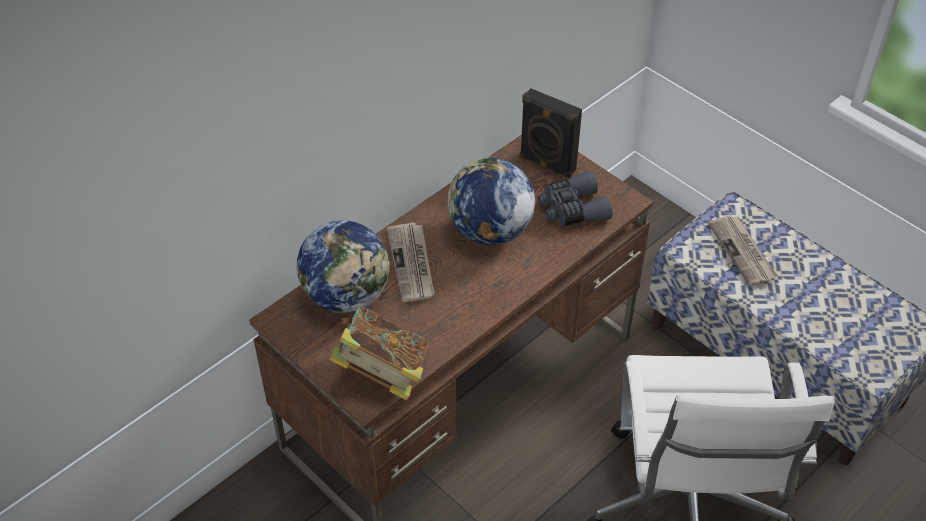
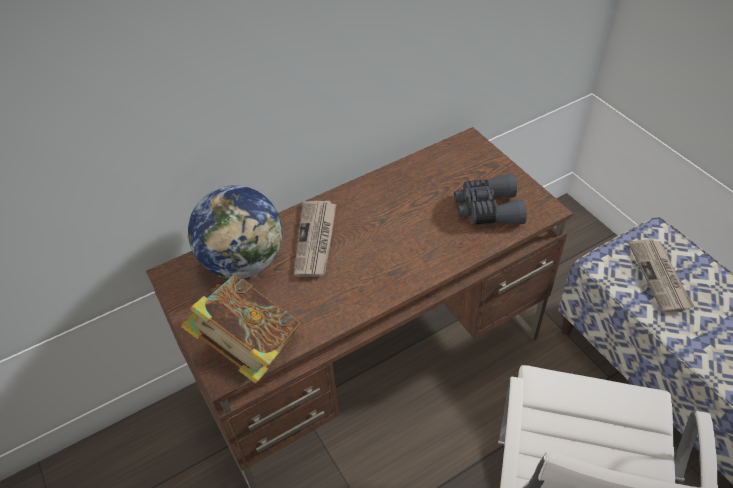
camera: 15 degrees right, 0 degrees up
globe [447,158,535,245] -> none
black speaker [520,88,582,178] -> none

